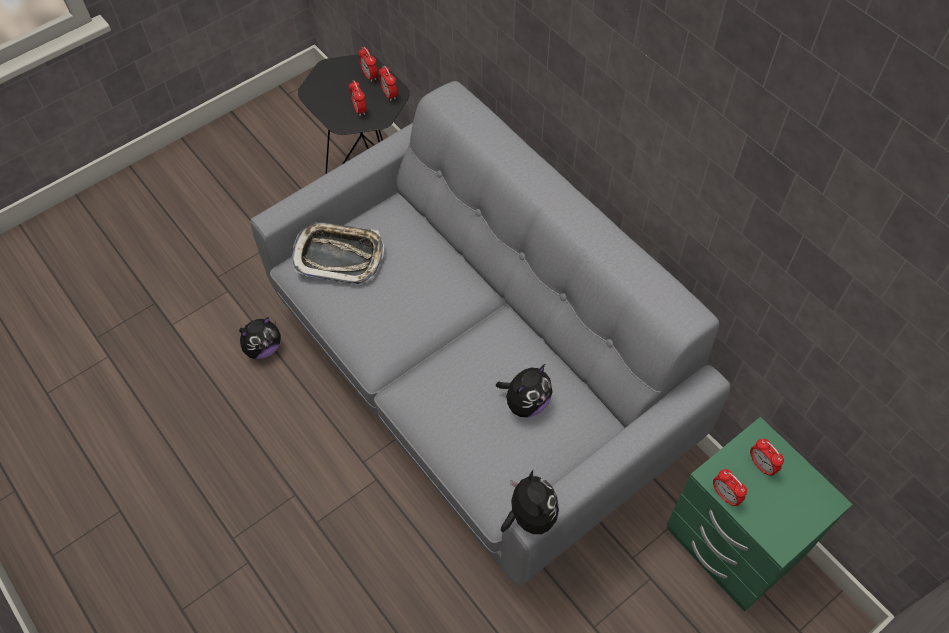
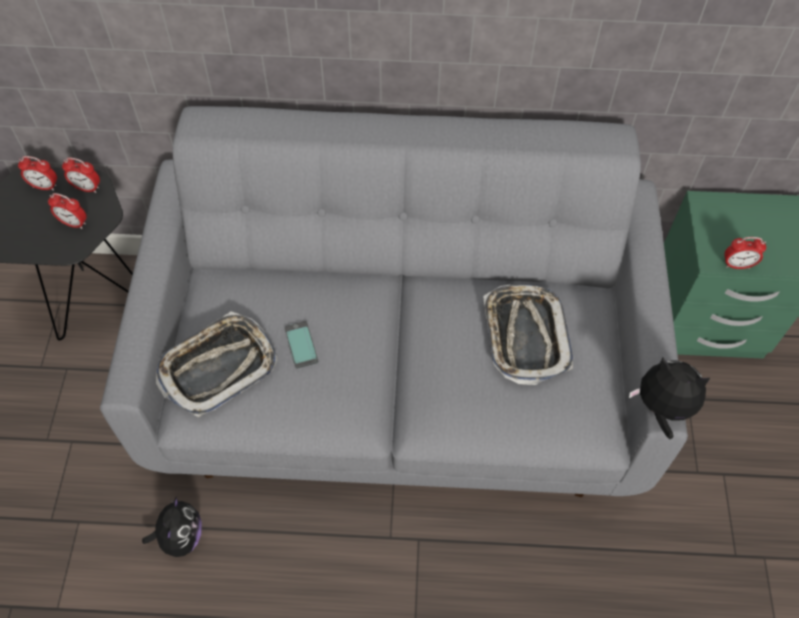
camera: 50 degrees left, 0 degrees up
plush toy [496,364,553,417] -> tray [483,285,573,385]
alarm clock [750,439,784,476] -> none
none -> phone [285,321,318,369]

